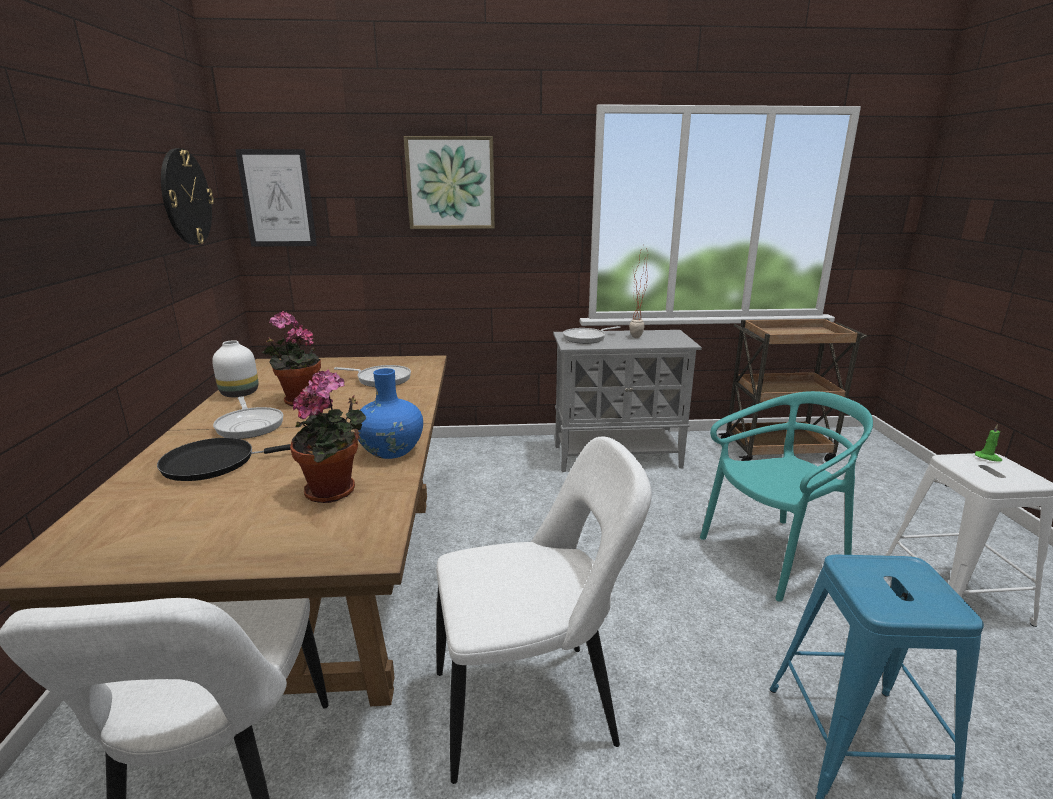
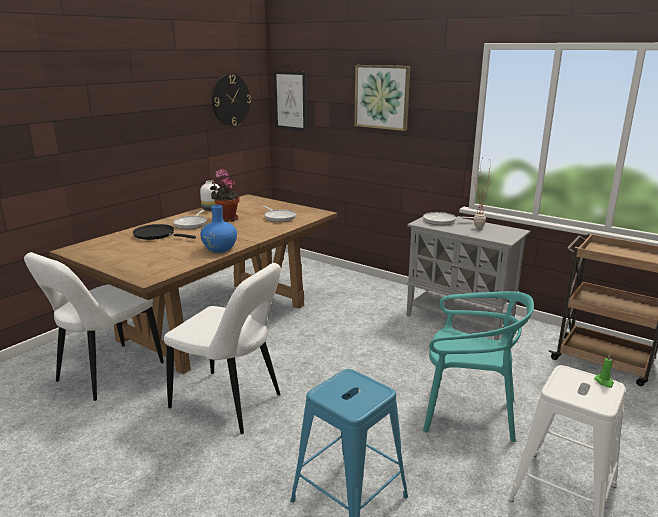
camera: 40 degrees right, 0 degrees up
potted plant [290,370,366,503] -> none

